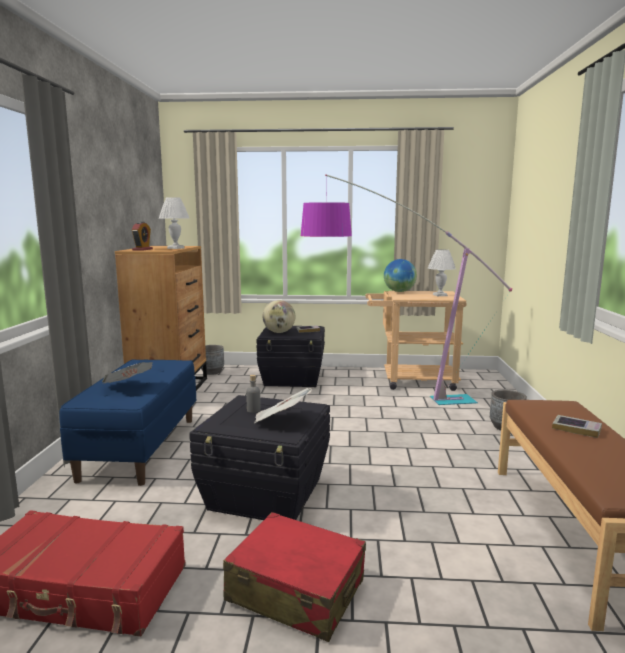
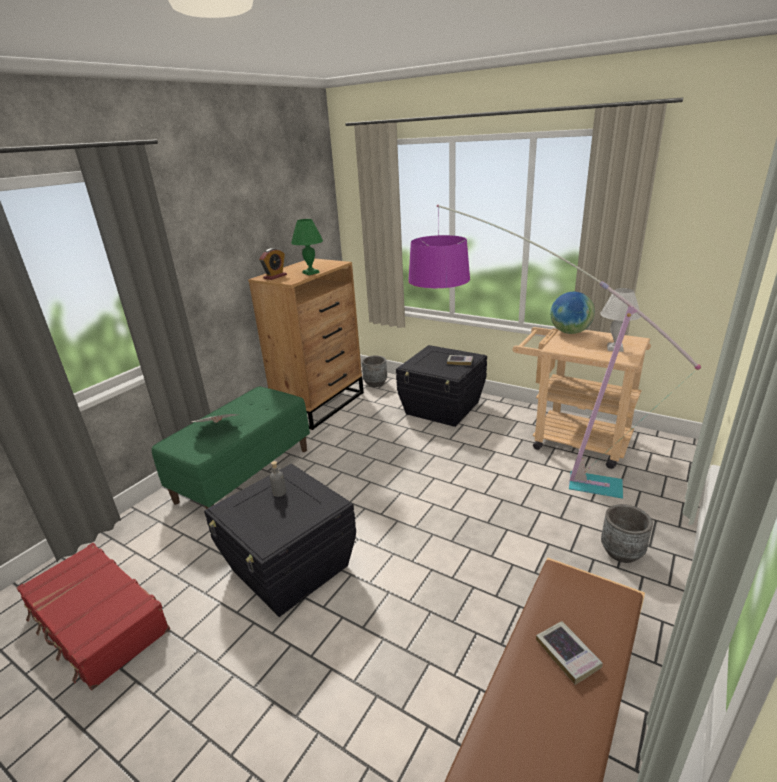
camera: 30 degrees right, 15 degrees up
blue bench [59,360,196,486] -> green bench [152,386,310,509]
white table lamp [159,197,189,249] -> green table lamp [291,219,323,275]
red suitcase [223,512,366,642] -> none
newspaper [254,387,312,423] -> none
globe [263,300,295,333] -> none

